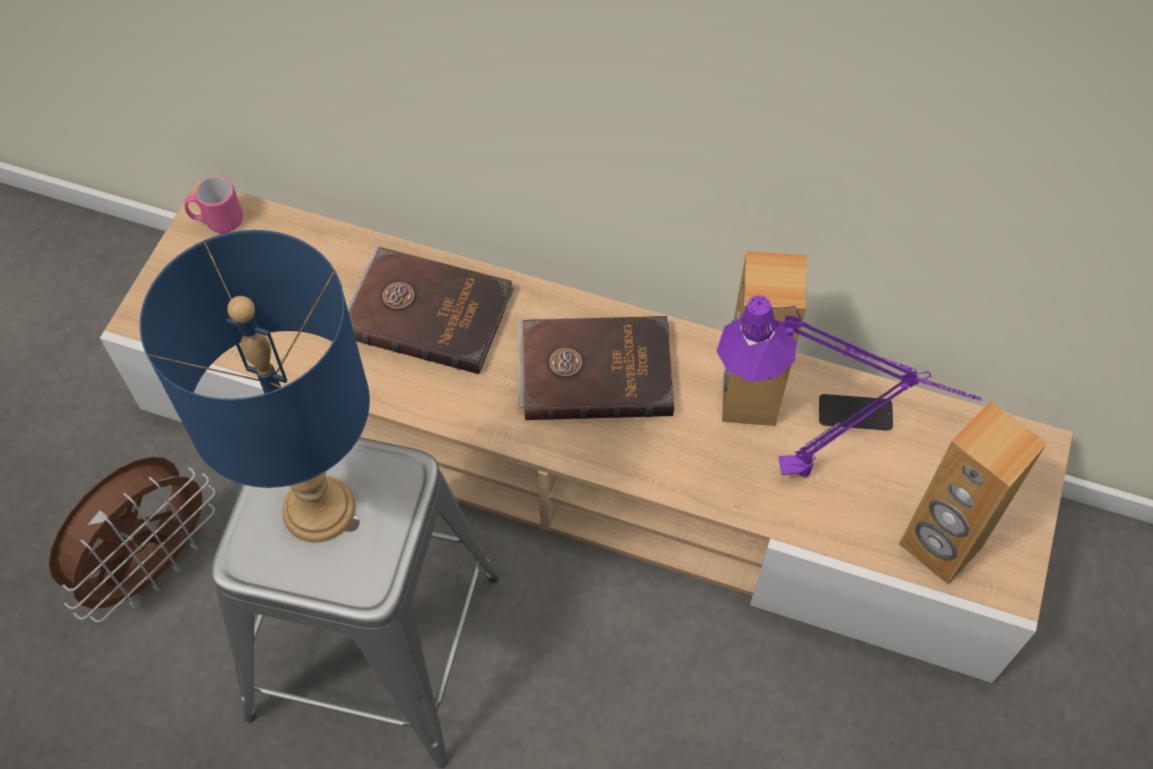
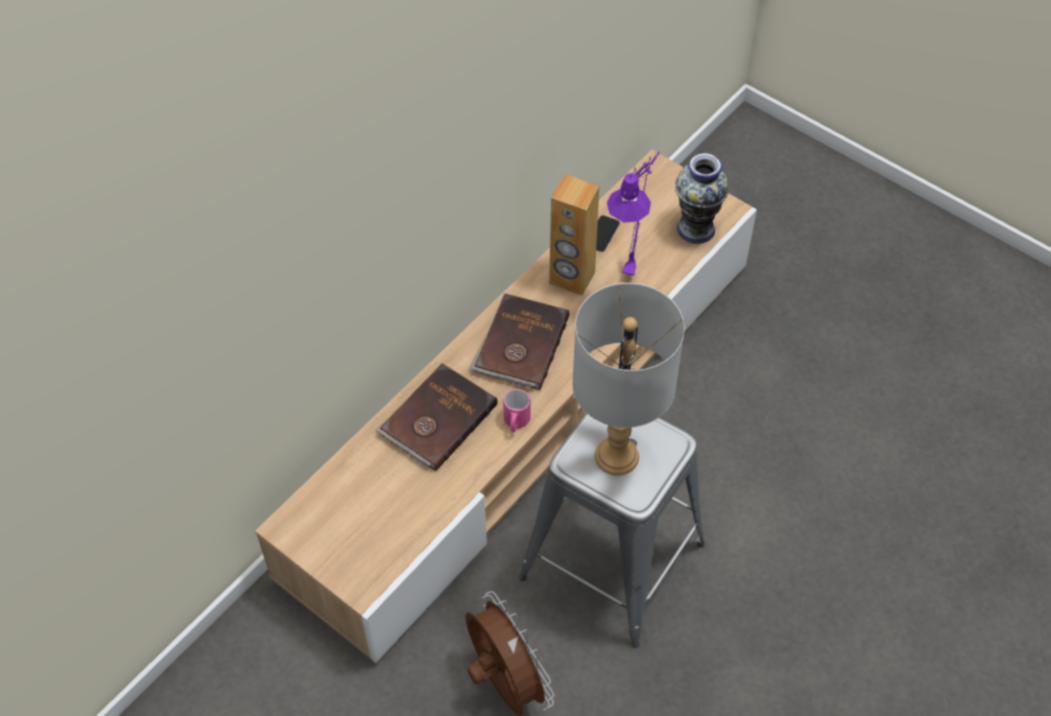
camera: 70 degrees left, 5 degrees down
blue table lamp [140,230,370,543] -> grey table lamp [572,283,685,475]
pink mug [184,176,243,233] -> pink mug moved to [503,389,530,432]
brown speaker [899,401,1047,584] -> vase [675,153,729,244]

